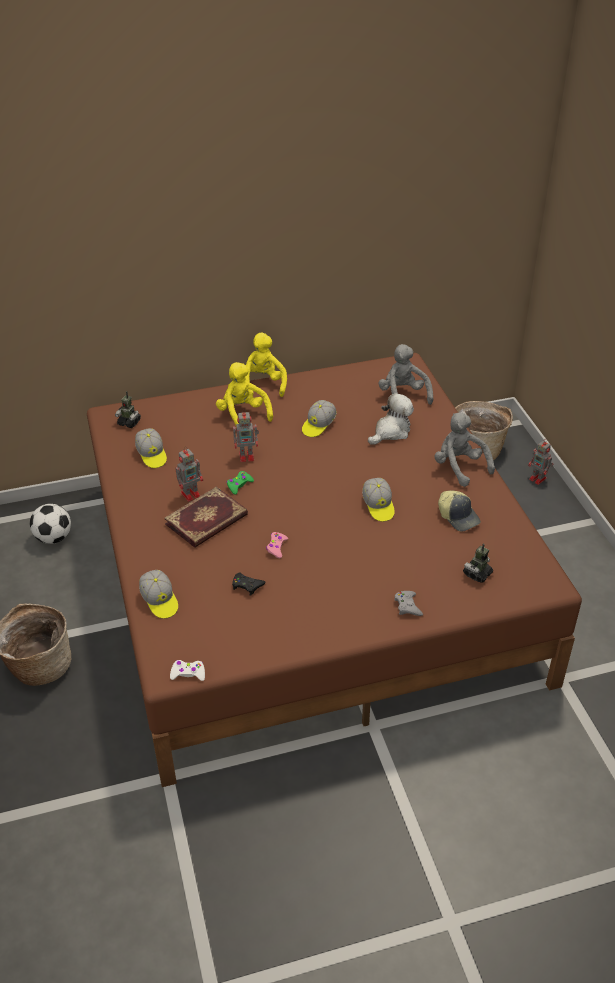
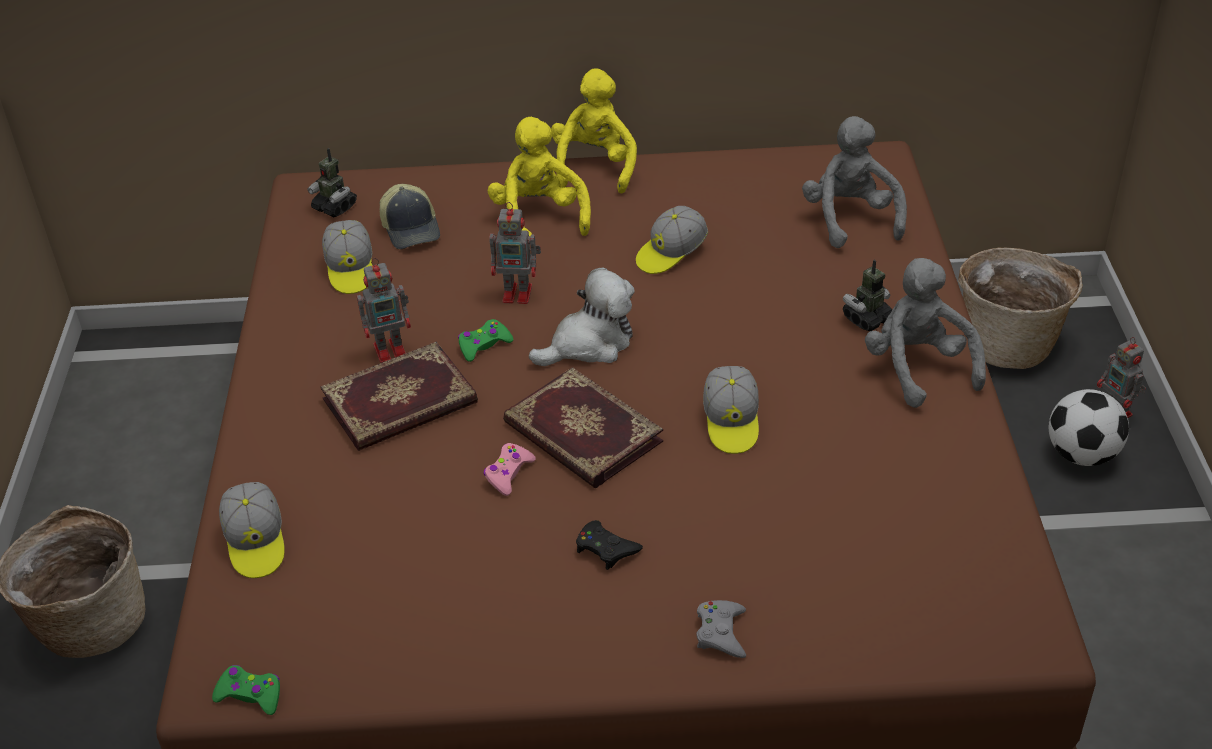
camera: 15 degrees right, 0 degrees up
football [30,504,71,544] -> football moved to [1049,389,1129,466]
white game controller [170,660,205,681] -> green game controller [212,665,280,715]
black game controller [232,573,266,596] -> black game controller moved to [576,520,643,570]
plush toy [368,393,414,445] -> plush toy moved to [529,268,635,366]
cap [438,490,481,532] -> cap moved to [380,184,440,249]
toy robot [463,543,493,583] -> toy robot moved to [843,260,892,331]
none -> book [503,367,663,488]

